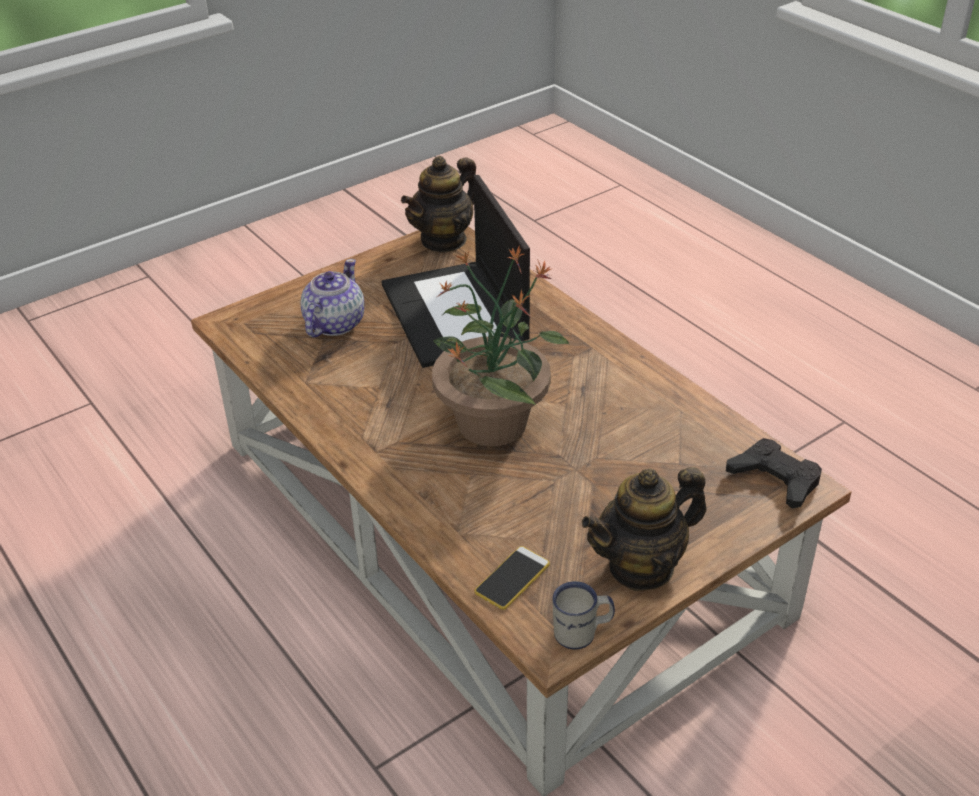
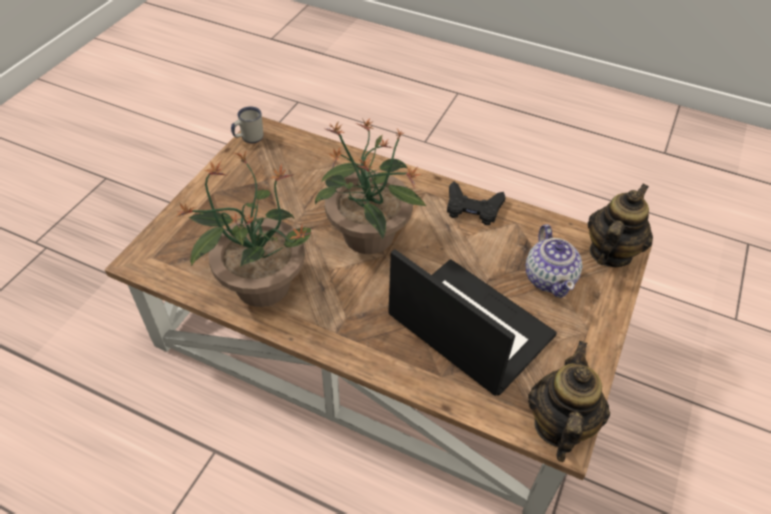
camera: 150 degrees right, 10 degrees up
phone [475,546,550,610] -> none
teapot [582,467,706,591] -> teapot moved to [588,183,653,267]
black game controller [726,438,822,509] -> black game controller moved to [447,181,506,225]
none -> potted plant [177,150,313,307]

